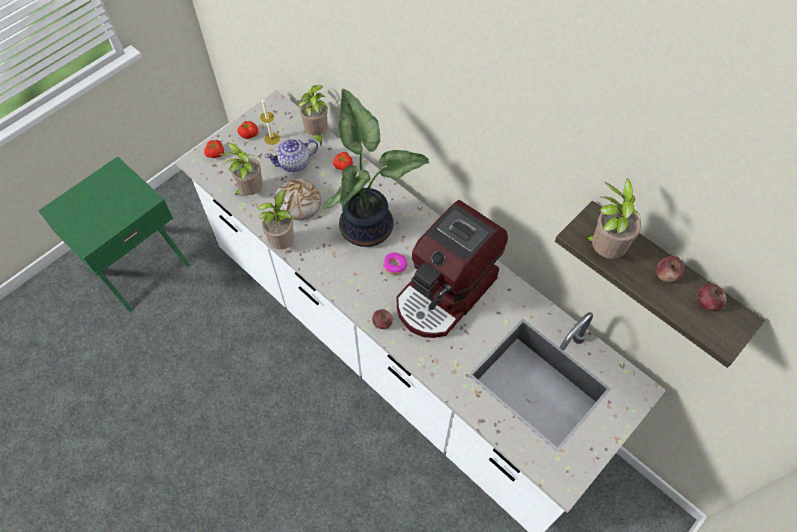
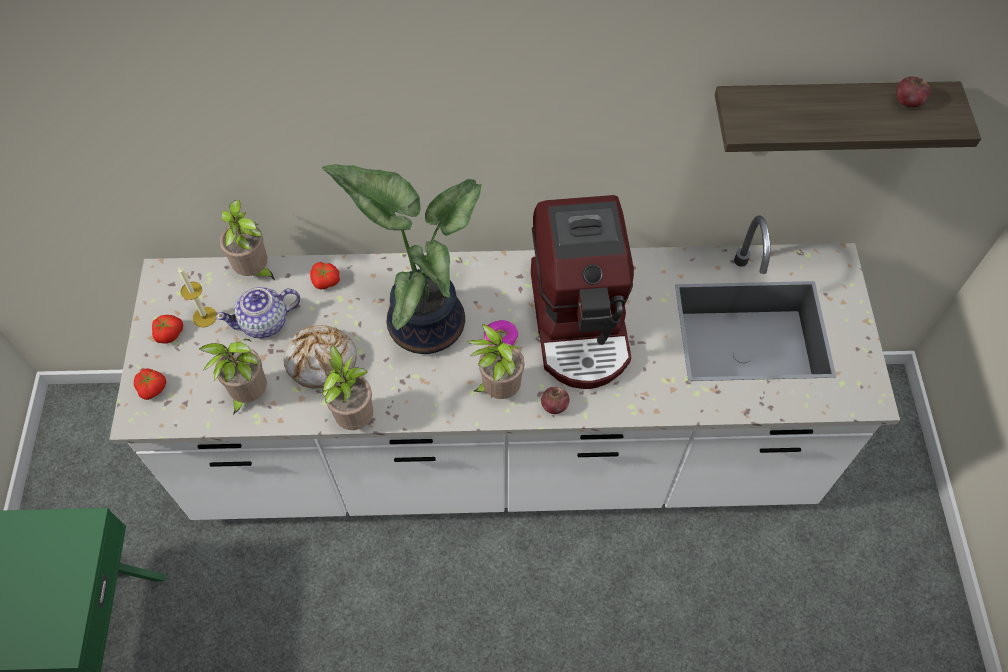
camera: 45 degrees left, 0 degrees up
teapot [265,138,318,172] -> teapot turned 45 degrees clockwise [215,287,300,338]
potted plant [585,178,641,259] -> potted plant moved to [467,324,524,399]
apple [657,256,685,282] -> none

